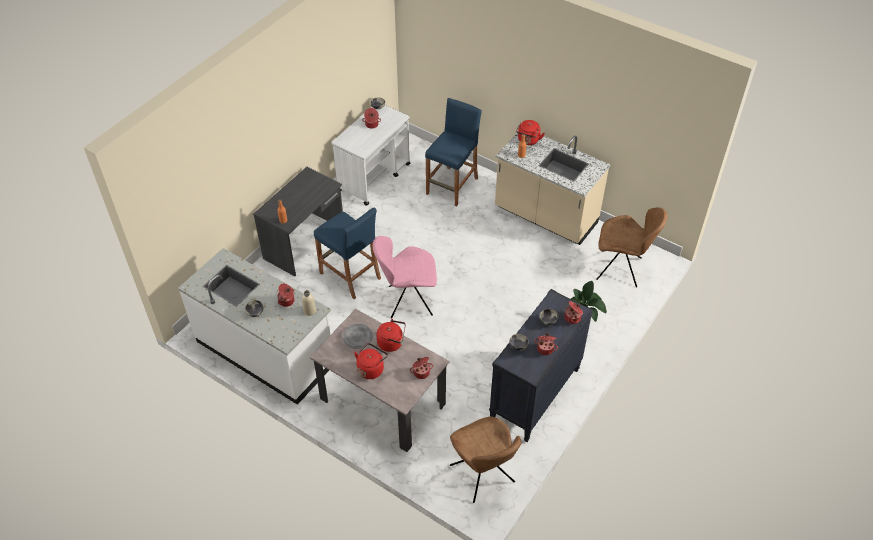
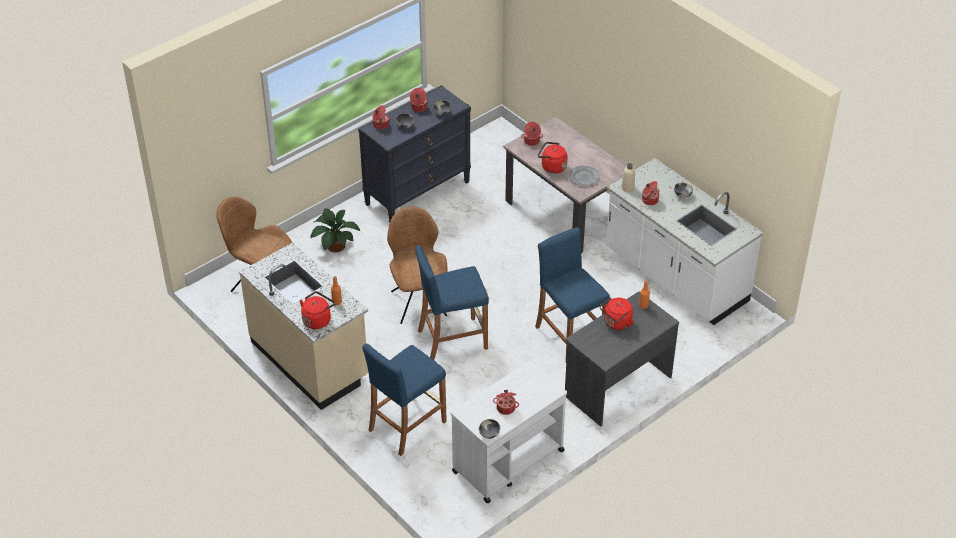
camera: 165 degrees left, 5 degrees down
red kettle [354,343,388,379] -> red kettle moved to [600,297,634,330]
pink chair [373,236,437,318] -> none
brown chair [450,416,521,503] -> brown chair moved to [387,207,447,324]
none -> blue stool [415,245,489,360]

